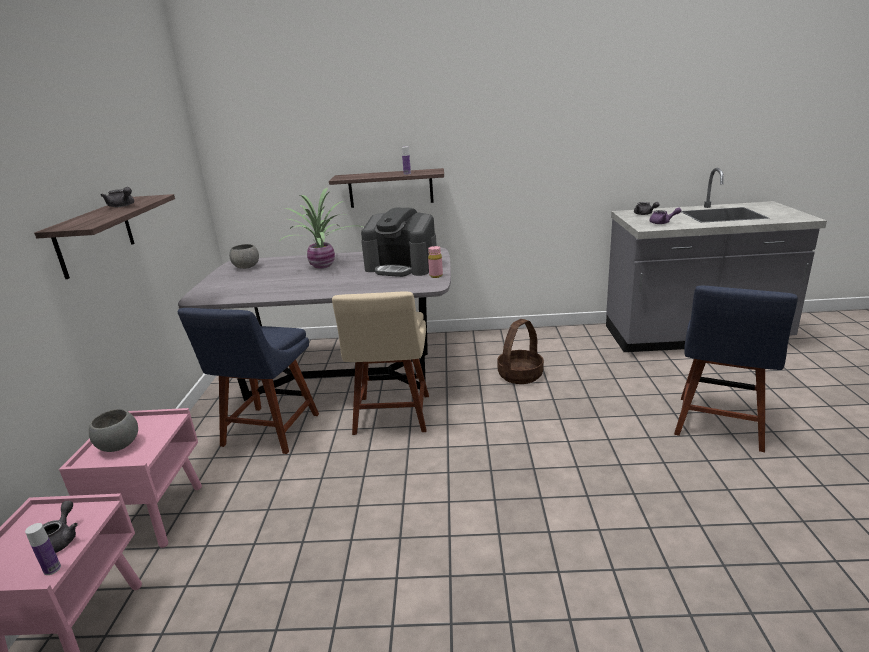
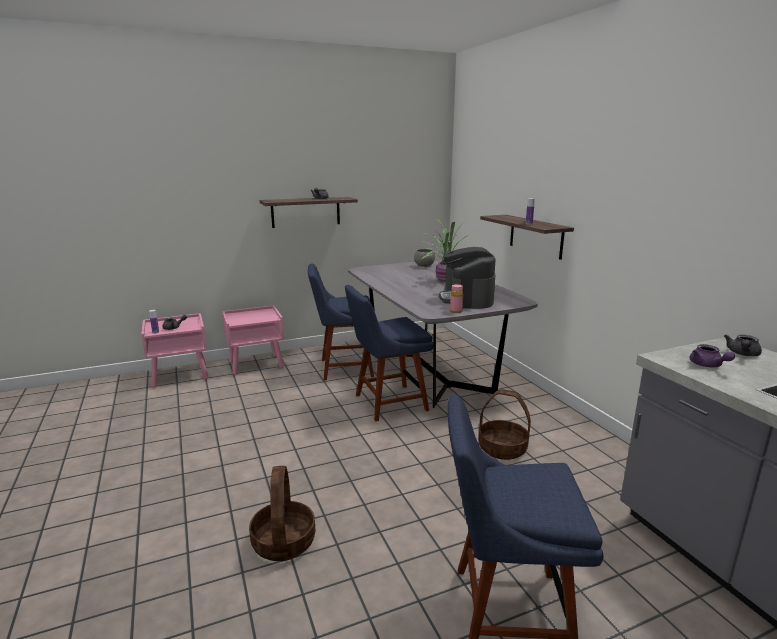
camera: 65 degrees right, 5 degrees down
grey bowl [89,409,138,452] -> none
beige chair [332,292,429,435] -> blue chair [345,285,433,422]
none -> basket [249,466,315,561]

